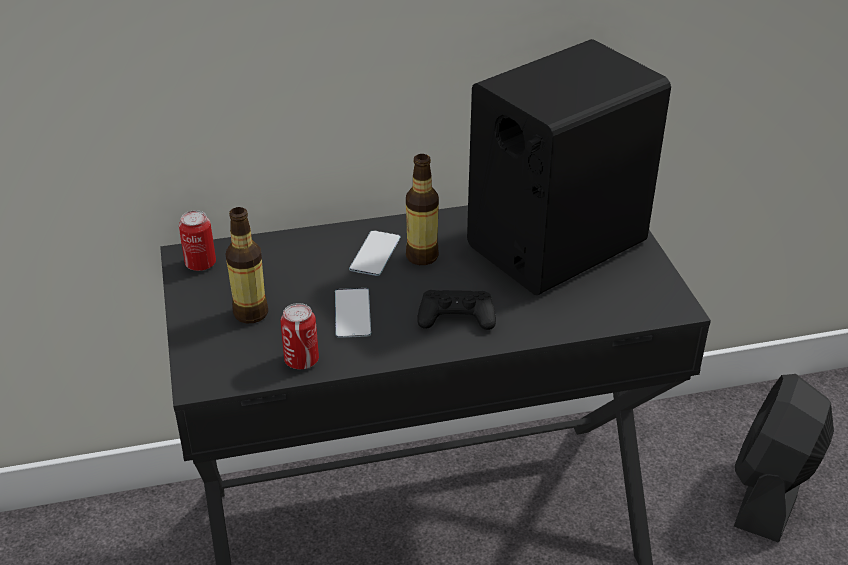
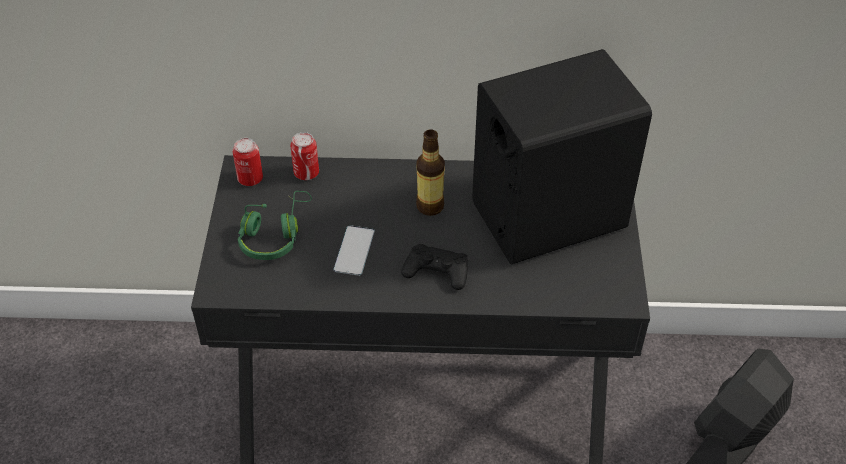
camera: 15 degrees right, 10 degrees up
bottle [226,207,268,323] -> green headphones [238,191,312,260]
can [281,303,319,369] -> can moved to [290,132,319,180]
phone [349,230,401,276] -> none

